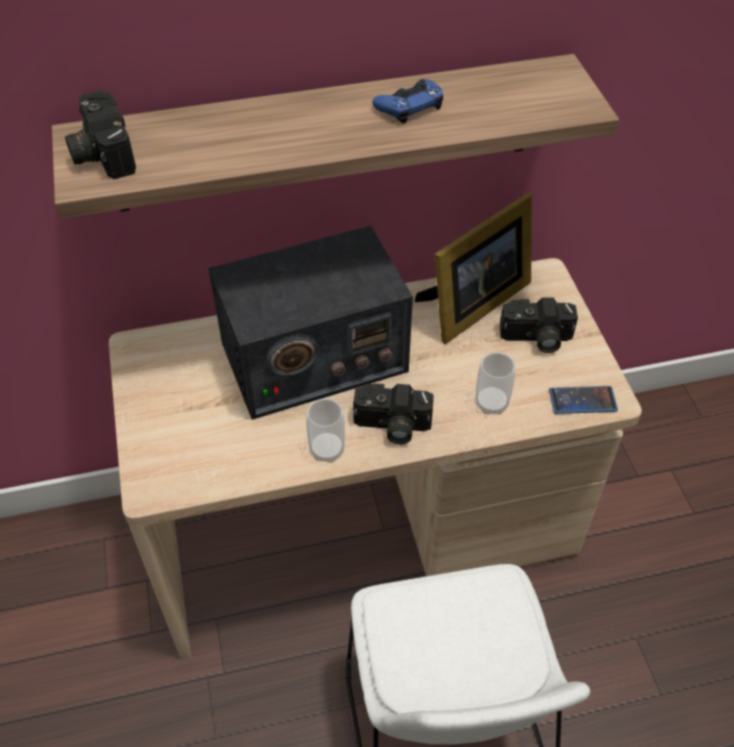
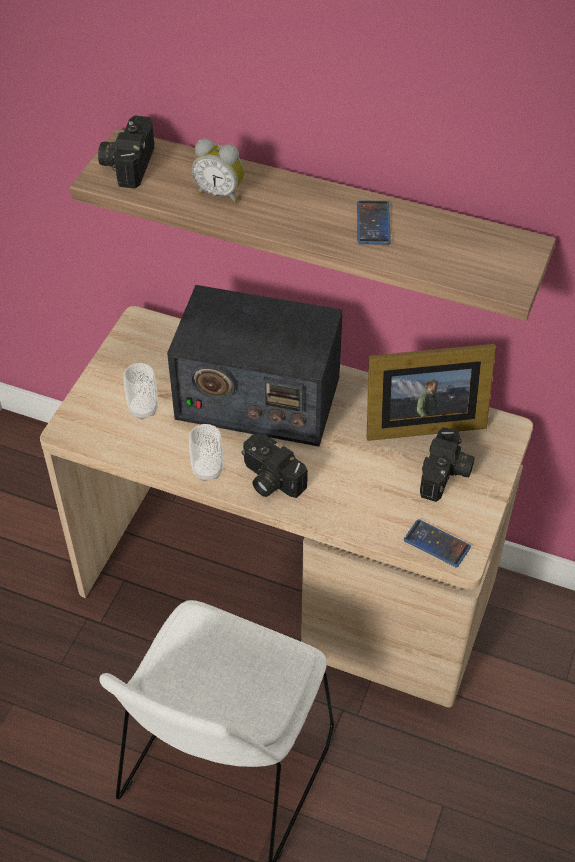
camera: 35 degrees right, 0 degrees up
blue game controller [372,79,443,124] -> phone [357,200,391,245]
cup [475,352,516,415] -> cup moved to [124,363,158,419]
camera [500,297,578,353] -> camera turned 105 degrees counterclockwise [420,427,475,502]
none -> alarm clock [192,139,244,203]

